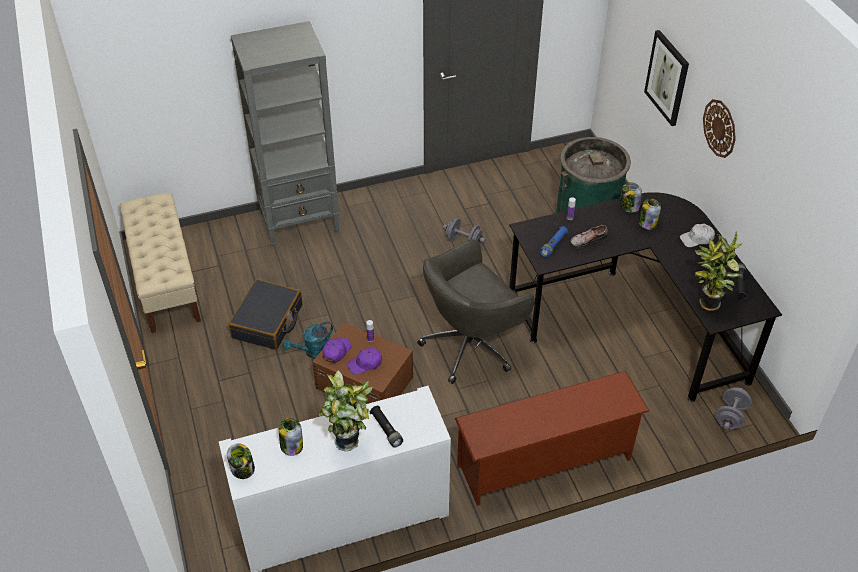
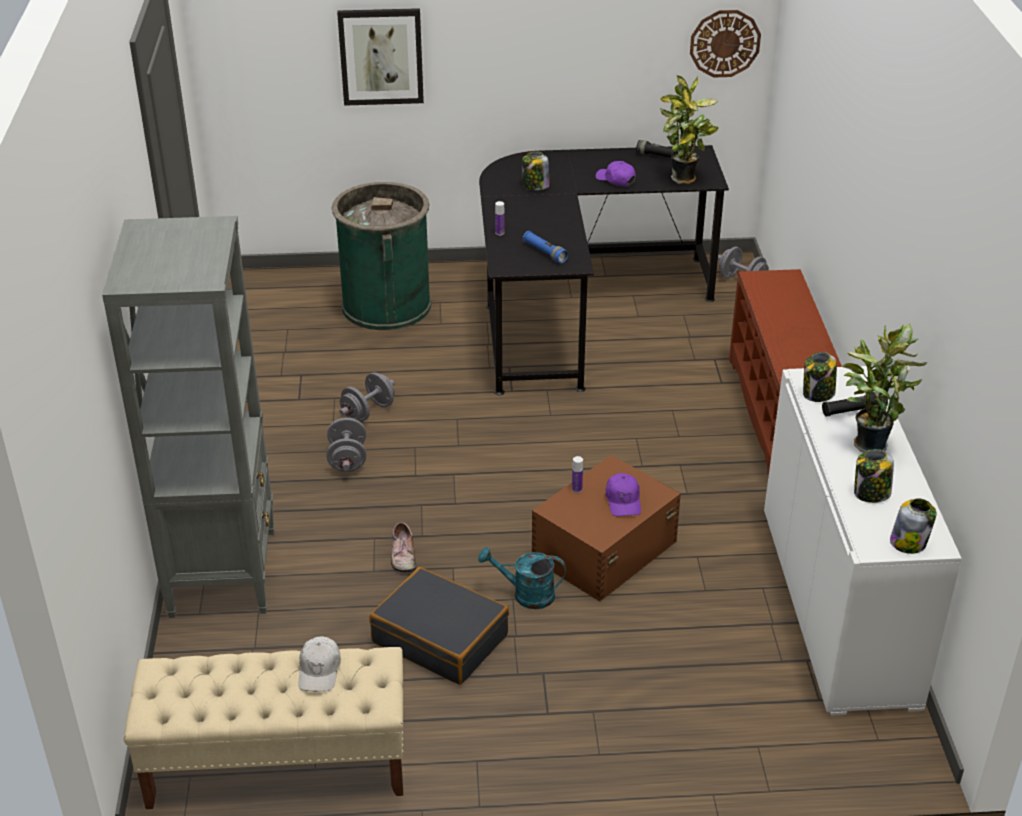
camera: 75 degrees left, 10 degrees down
turquoise watering can [283,321,333,359] -> turquoise watering can turned 120 degrees clockwise [478,547,566,609]
purple cap [323,337,351,363] -> purple cap moved to [596,161,636,187]
grey office chair [417,239,535,384] -> none
shoe [570,225,608,248] -> shoe moved to [391,522,417,572]
jar [620,183,642,213] -> jar moved to [803,352,837,402]
white cap [680,224,715,247] -> white cap moved to [299,637,341,691]
wall clock [703,99,736,158] -> wall clock moved to [690,10,761,78]
none -> grey dumbbell [326,418,366,472]

